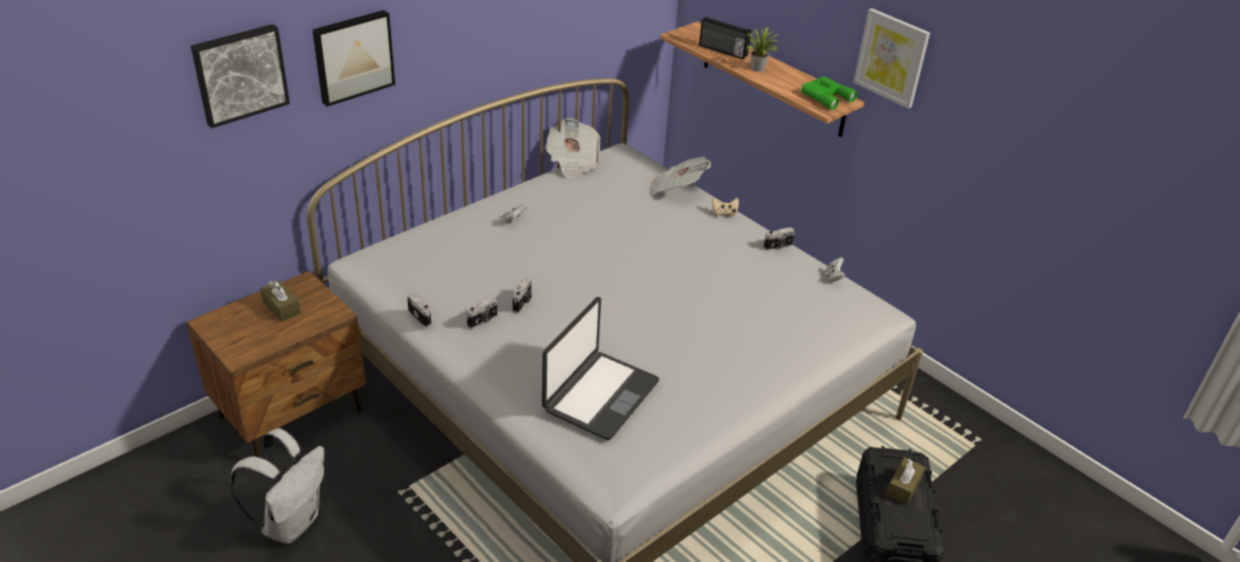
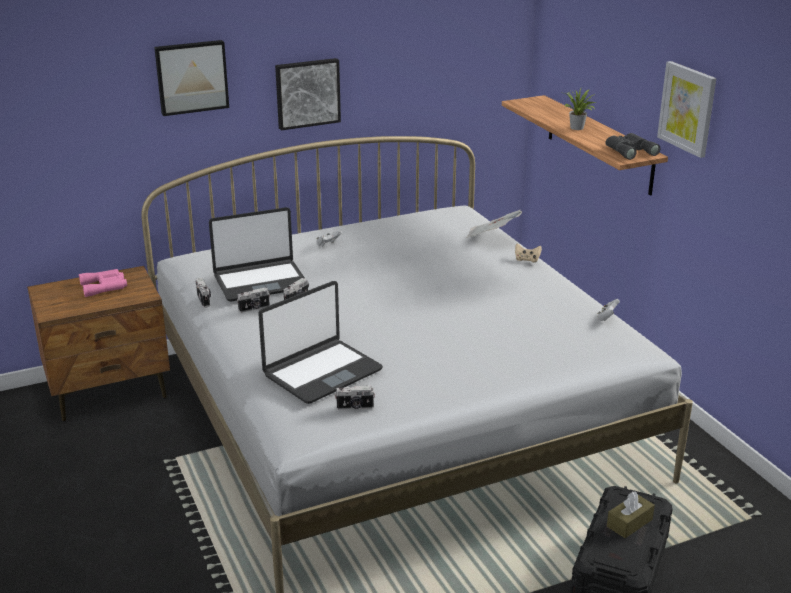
camera: 20 degrees right, 10 degrees down
picture [191,24,290,128] -> picture moved to [275,58,341,130]
white backpack [230,428,324,544] -> none
brown tissue box [260,281,301,322] -> pink binoculars [79,269,127,297]
newspaper [545,118,601,178] -> none
radio [699,17,751,60] -> none
camera [764,227,795,250] -> camera moved to [335,385,375,410]
green binoculars [801,77,858,110] -> grey binoculars [605,133,660,160]
none -> laptop [209,207,309,301]

